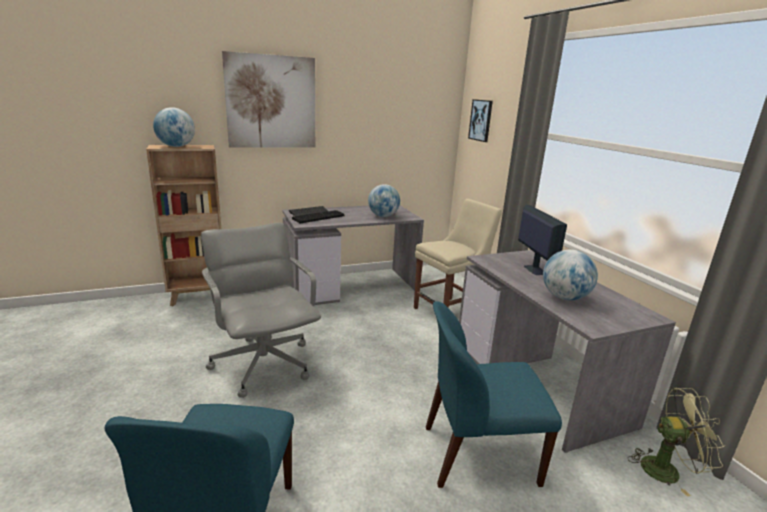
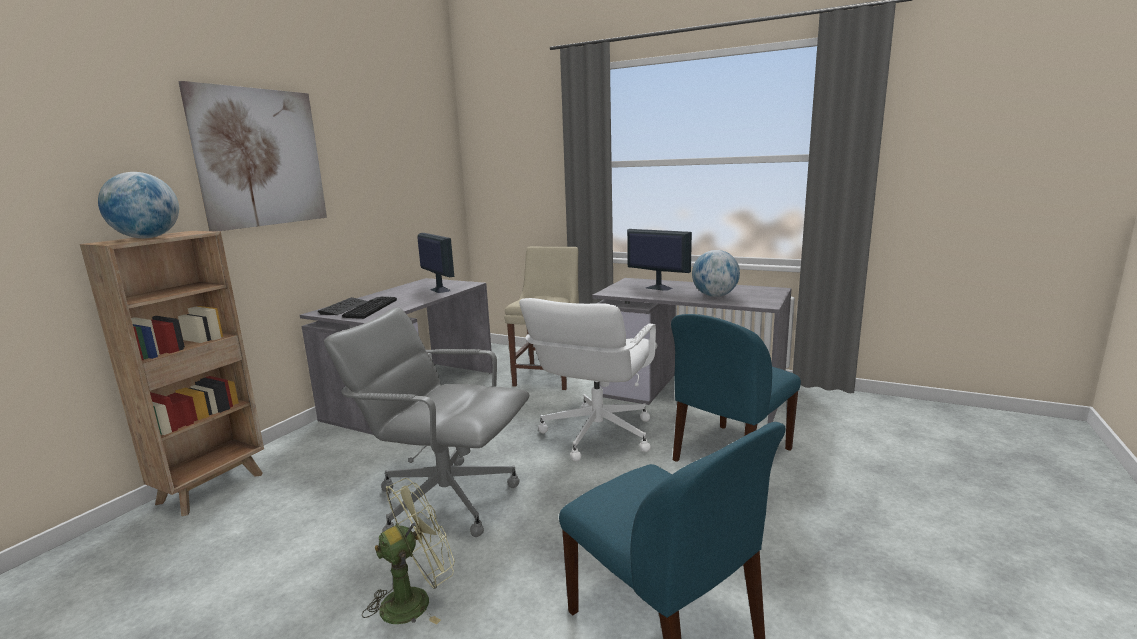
camera: 40 degrees left, 5 degrees down
globe [368,184,400,217] -> monitor [418,233,454,293]
picture [468,99,493,142] -> none
green fan [628,388,726,497] -> green fan moved to [362,478,455,625]
none -> white office chair [519,298,657,462]

